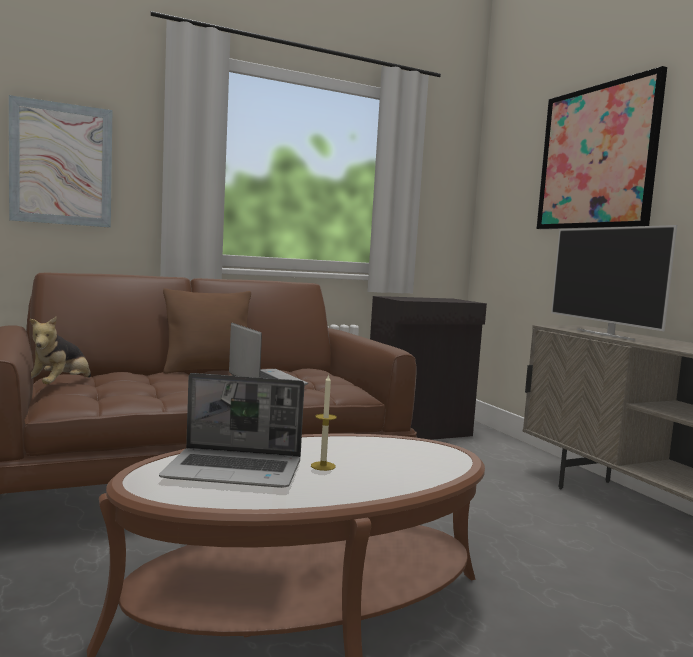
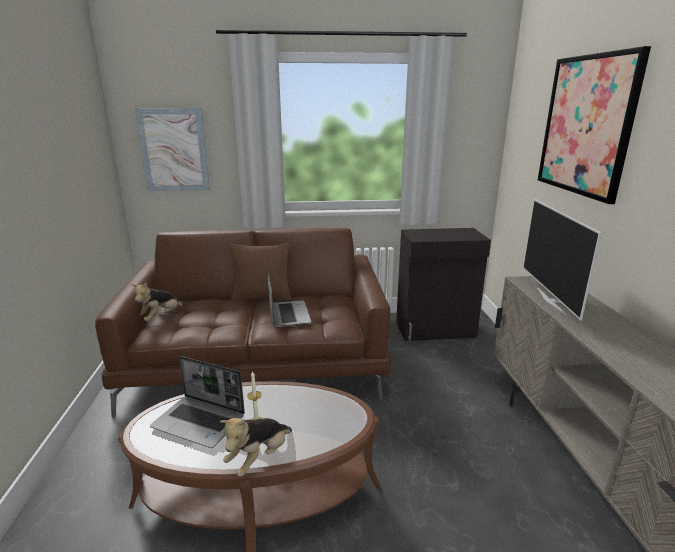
camera: 20 degrees right, 15 degrees up
none -> plush toy [220,418,292,477]

